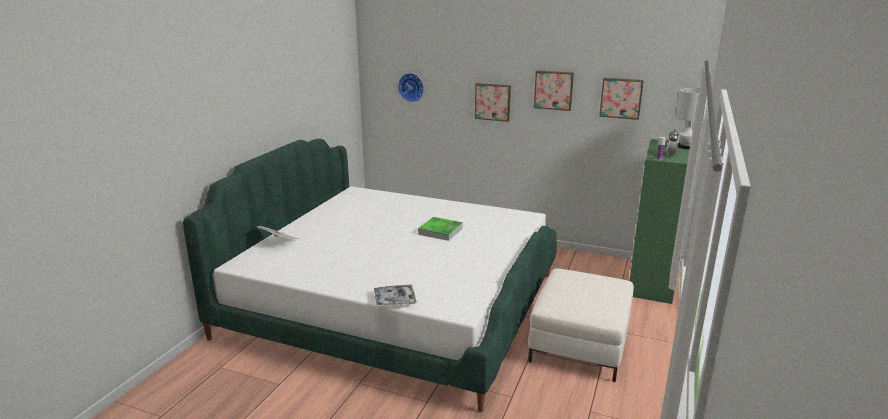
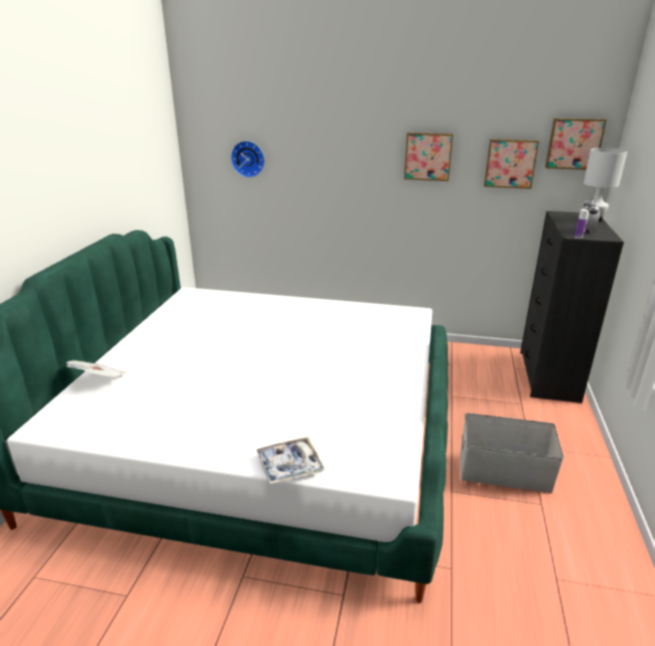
camera: 10 degrees left, 5 degrees up
tray [418,217,463,241] -> none
picture [475,83,511,122] -> picture moved to [545,118,607,170]
white ottoman [528,268,634,382] -> grey storage box [460,413,564,493]
green dresser [630,139,690,304] -> black dresser [520,211,624,403]

